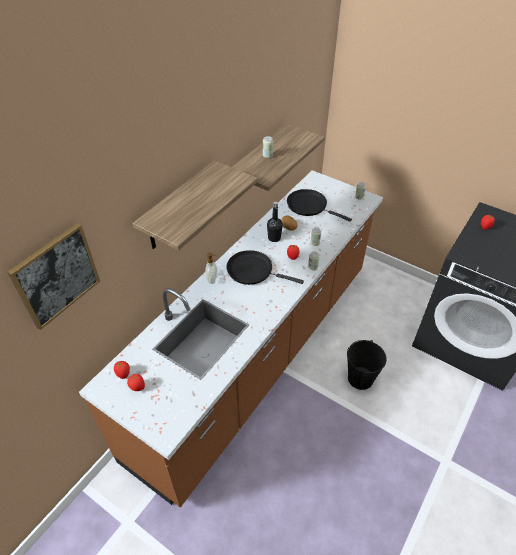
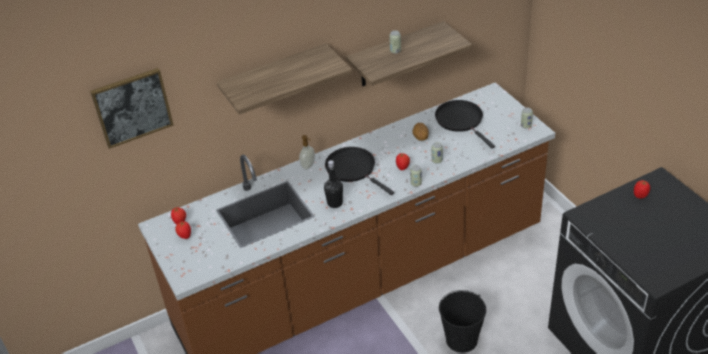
camera: 30 degrees right, 5 degrees down
black bottle [267,201,283,242] -> black bottle moved to [324,160,343,208]

